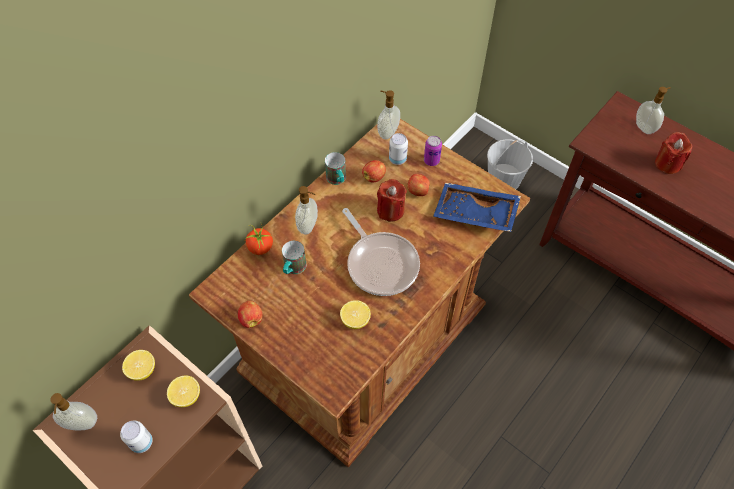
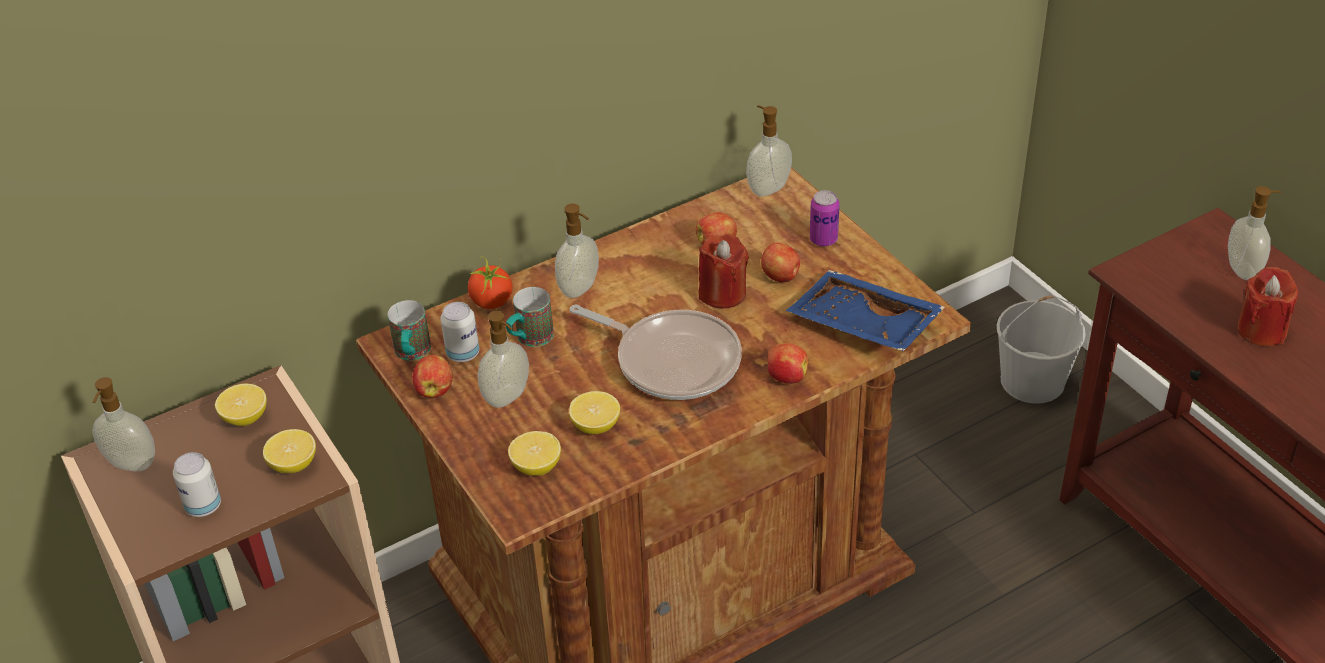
camera: 20 degrees right, 15 degrees down
mug [325,152,346,185] -> mug moved to [388,300,431,361]
frying pan [342,208,420,296] -> frying pan turned 45 degrees counterclockwise [570,304,742,400]
can [389,133,408,165] -> can moved to [440,302,479,362]
none -> soap dispenser [478,310,529,408]
none -> lemon [508,431,561,476]
none -> apple [768,343,808,384]

